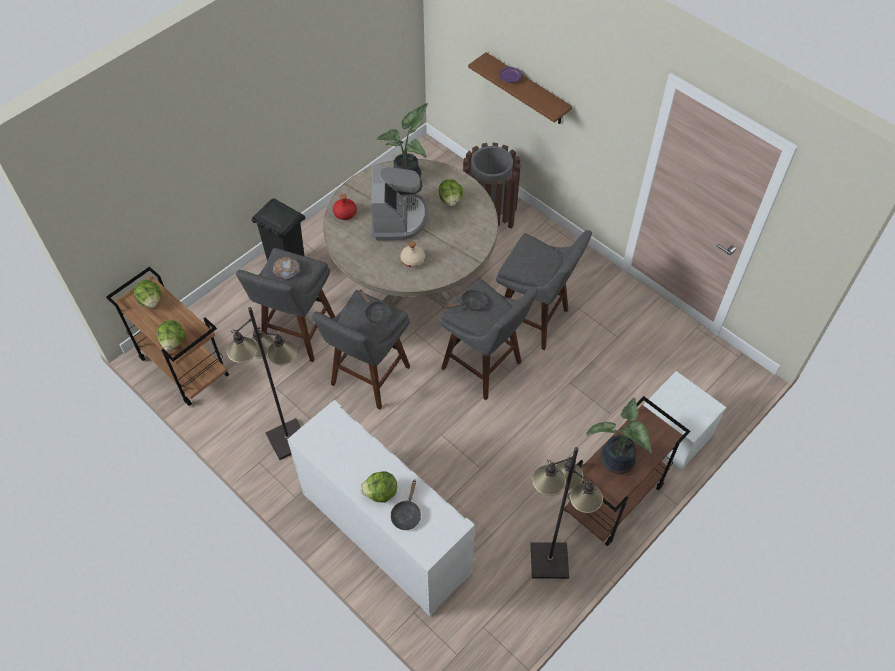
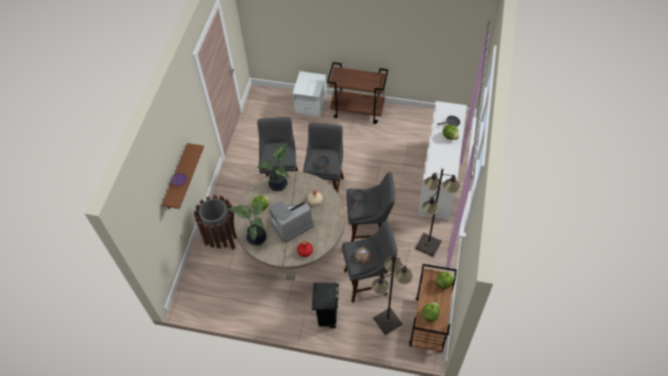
camera: 120 degrees left, 0 degrees up
black floor lamp [531,447,603,579] -> black floor lamp moved to [371,254,413,335]
potted plant [587,397,652,474] -> potted plant moved to [257,142,289,191]

